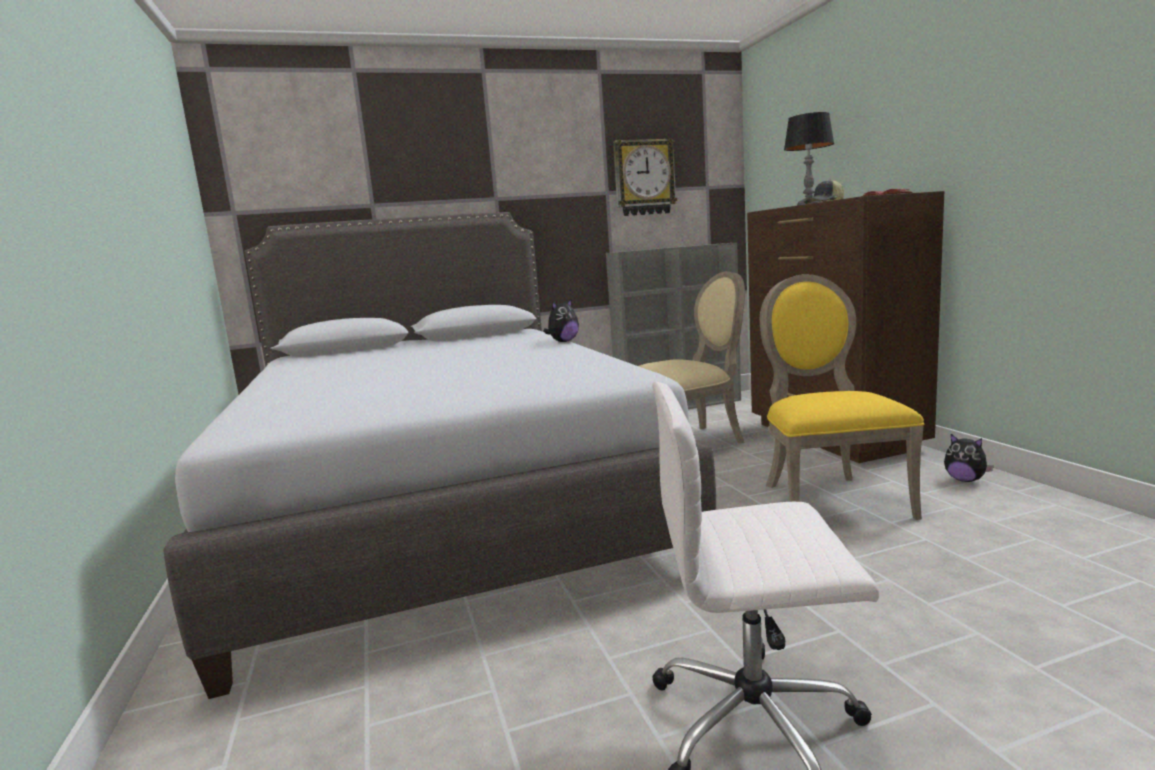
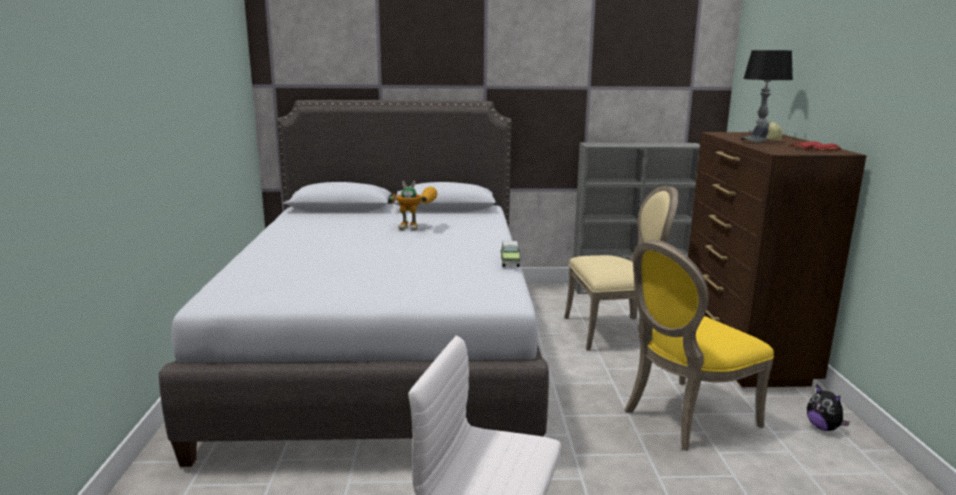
camera: 15 degrees right, 5 degrees up
plush toy [543,298,579,342] -> none
wall clock [613,138,677,216] -> none
yellow chair [760,274,924,520] -> yellow chair turned 135 degrees counterclockwise [624,240,774,451]
none -> toy robot [389,181,438,231]
none -> toy car [500,241,521,267]

